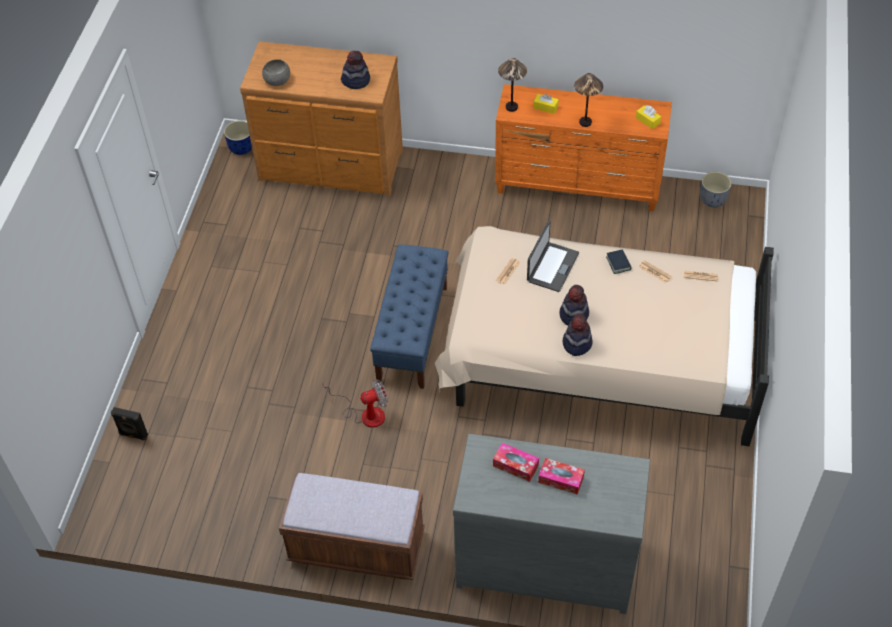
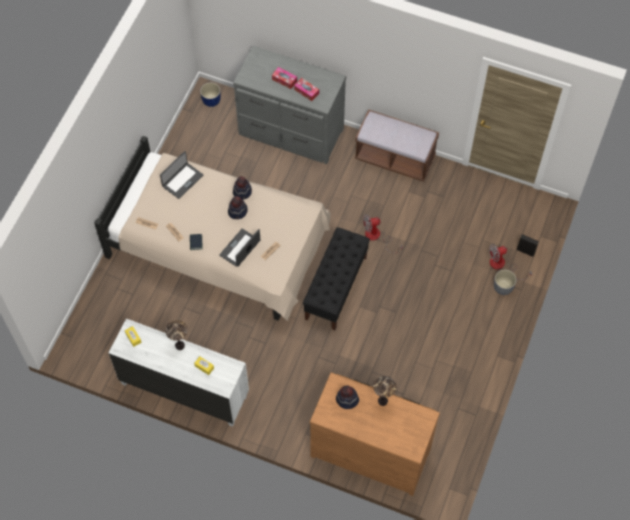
camera: 170 degrees left, 10 degrees up
blue planter [224,121,252,155] -> blue planter moved to [200,82,221,107]
grey bowl [262,59,290,86] -> none
blue bench [370,245,448,389] -> black bench [303,227,370,330]
orange dresser [495,84,672,211] -> white dresser [109,318,249,427]
table lamp [498,58,527,112] -> table lamp moved to [373,376,396,406]
grey planter [700,172,732,207] -> grey planter moved to [494,270,517,295]
none -> laptop [160,151,203,199]
none -> fan [489,244,532,280]

